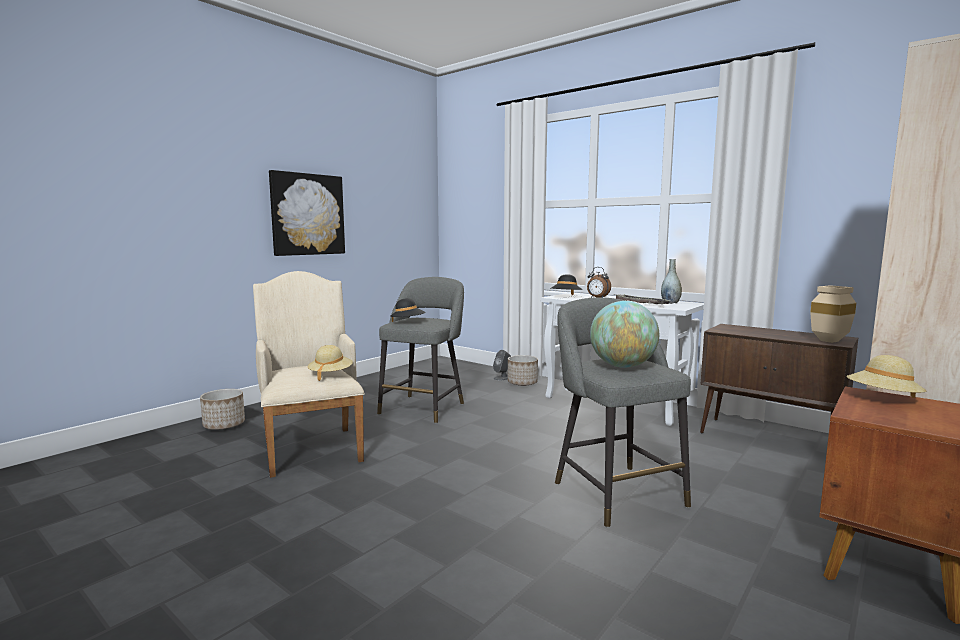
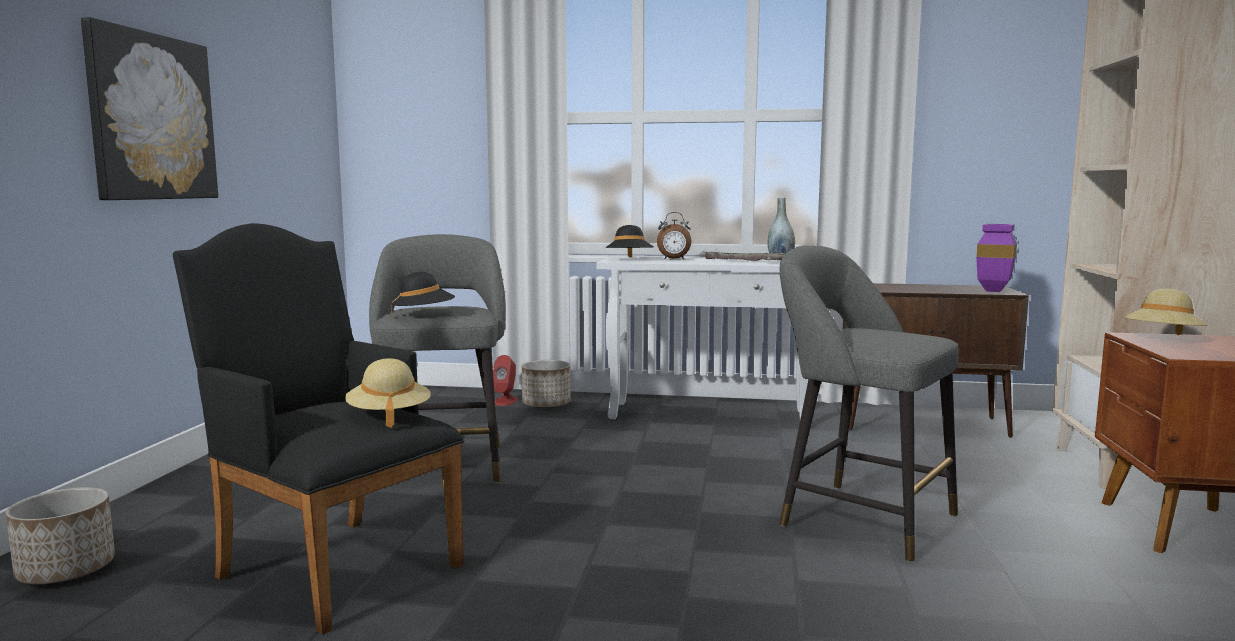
camera: 30 degrees left, 0 degrees up
beige armchair [253,271,365,478] -> black armchair [173,223,464,635]
grey speaker [493,350,511,380] -> red speaker [493,355,518,406]
globe [590,301,659,368] -> none
beige vase [810,285,856,343] -> purple vase [976,224,1017,292]

